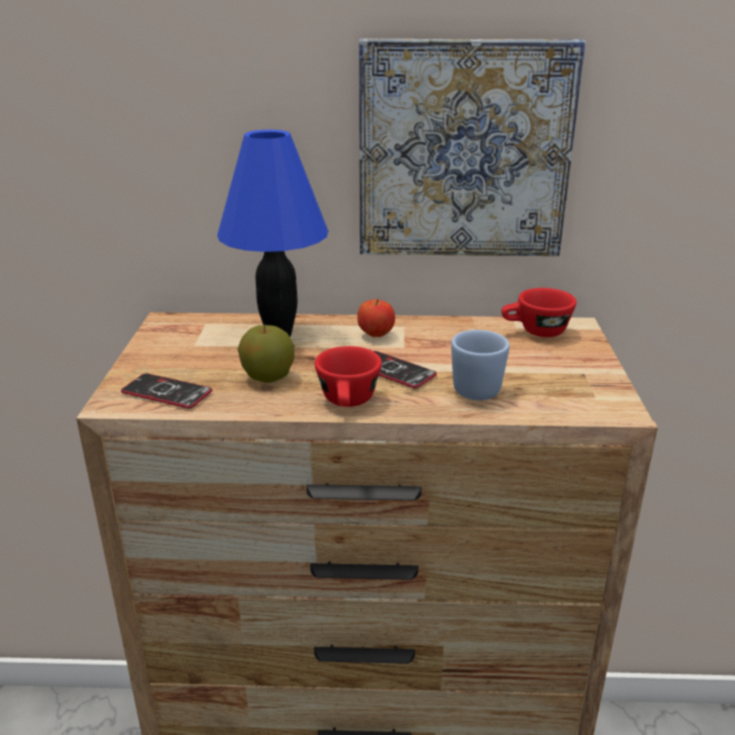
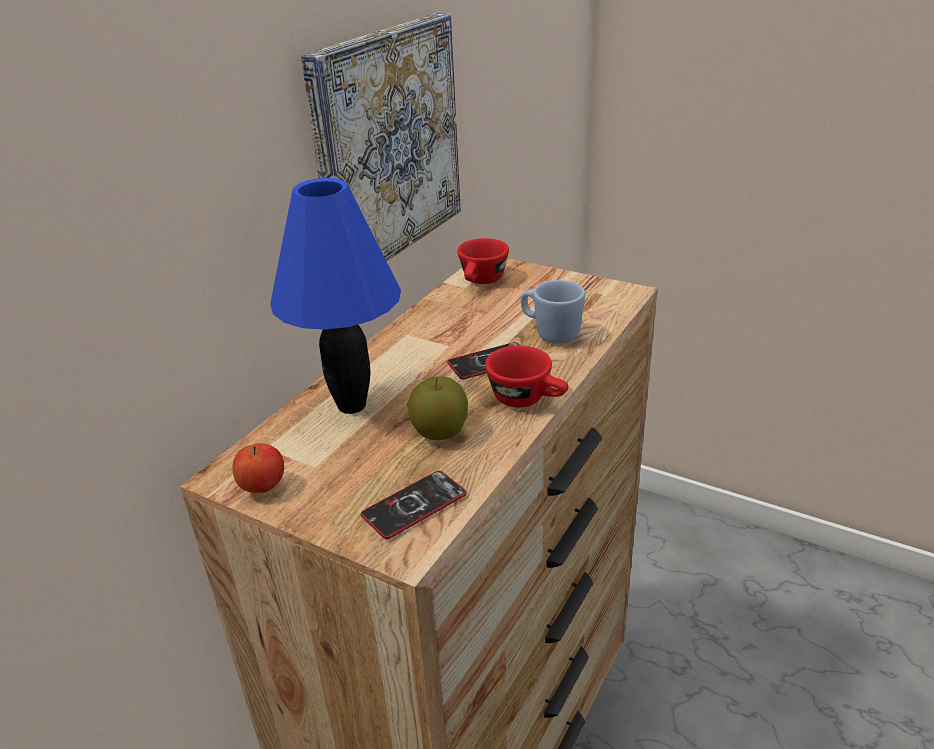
camera: 60 degrees left, 5 degrees up
apple [357,299,395,337] -> apple moved to [232,443,284,493]

